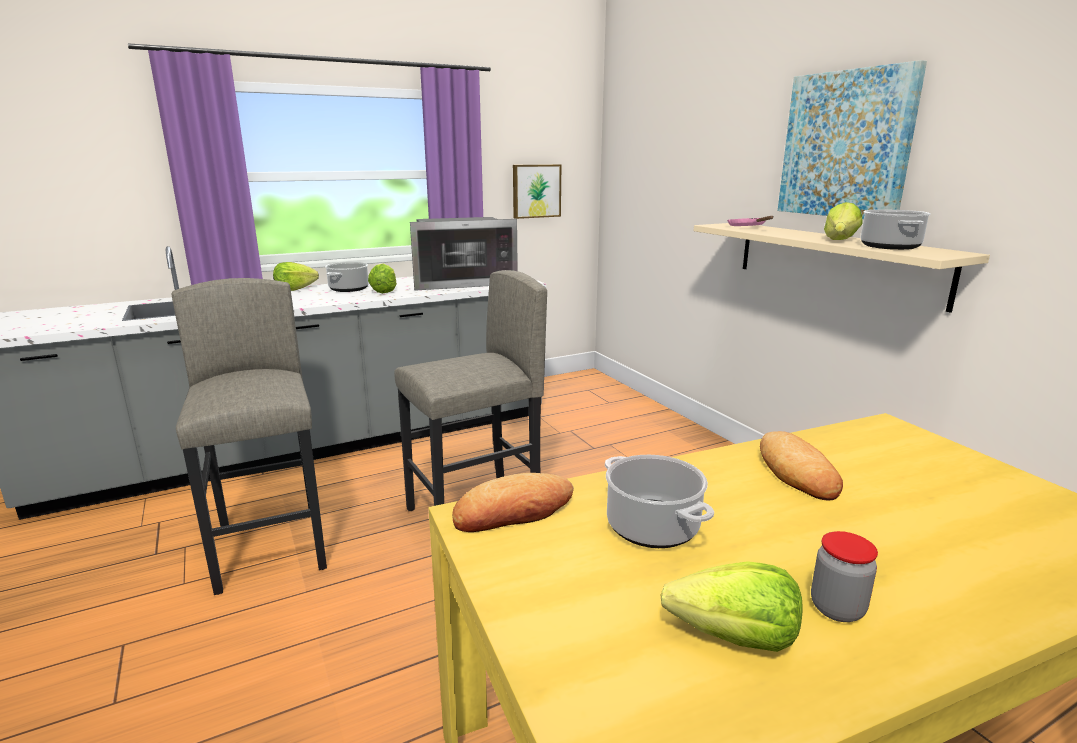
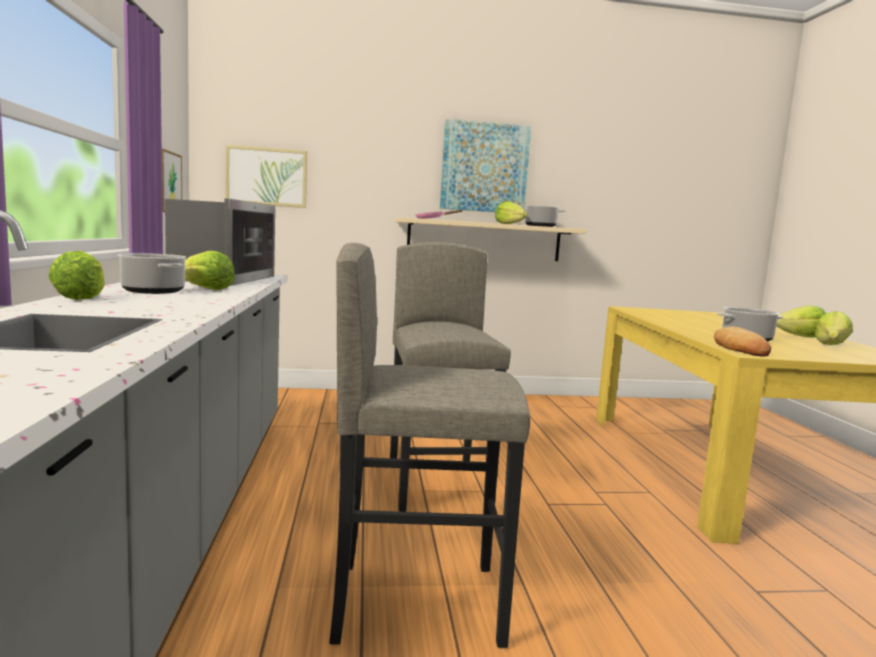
camera: 70 degrees left, 10 degrees down
bread [760,431,843,501] -> none
jar [811,531,878,622] -> lettuce [776,306,826,337]
none -> picture [226,145,307,208]

